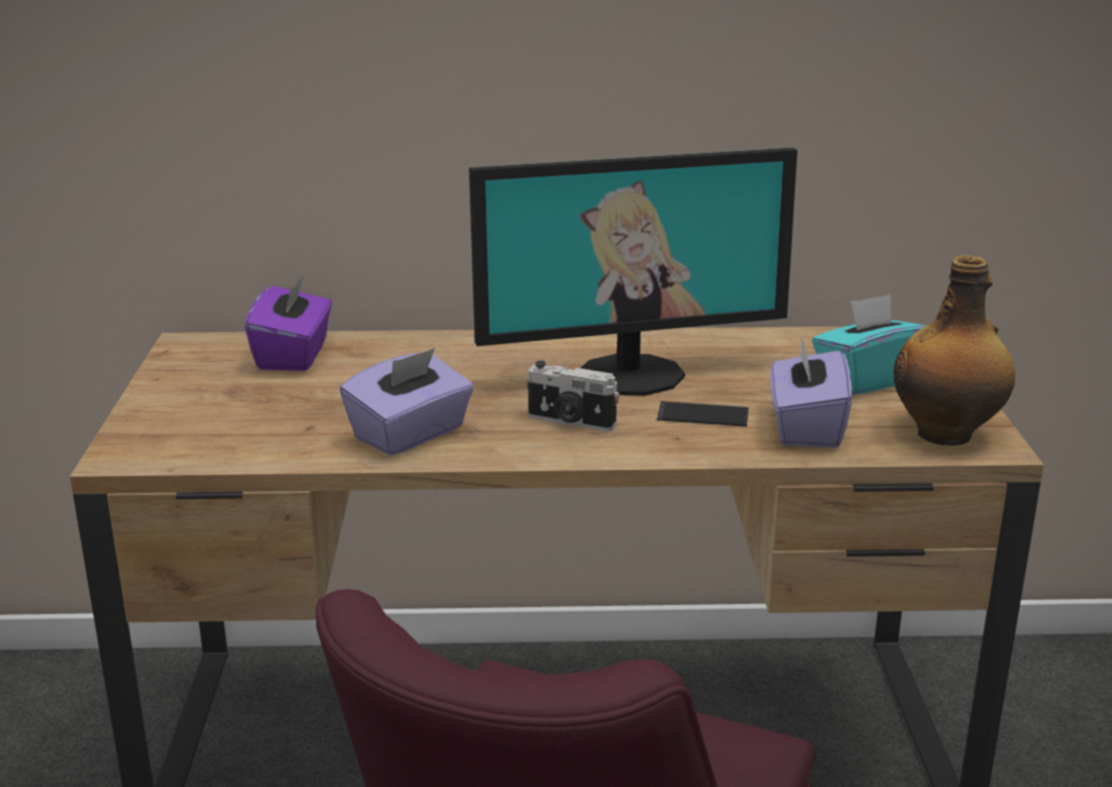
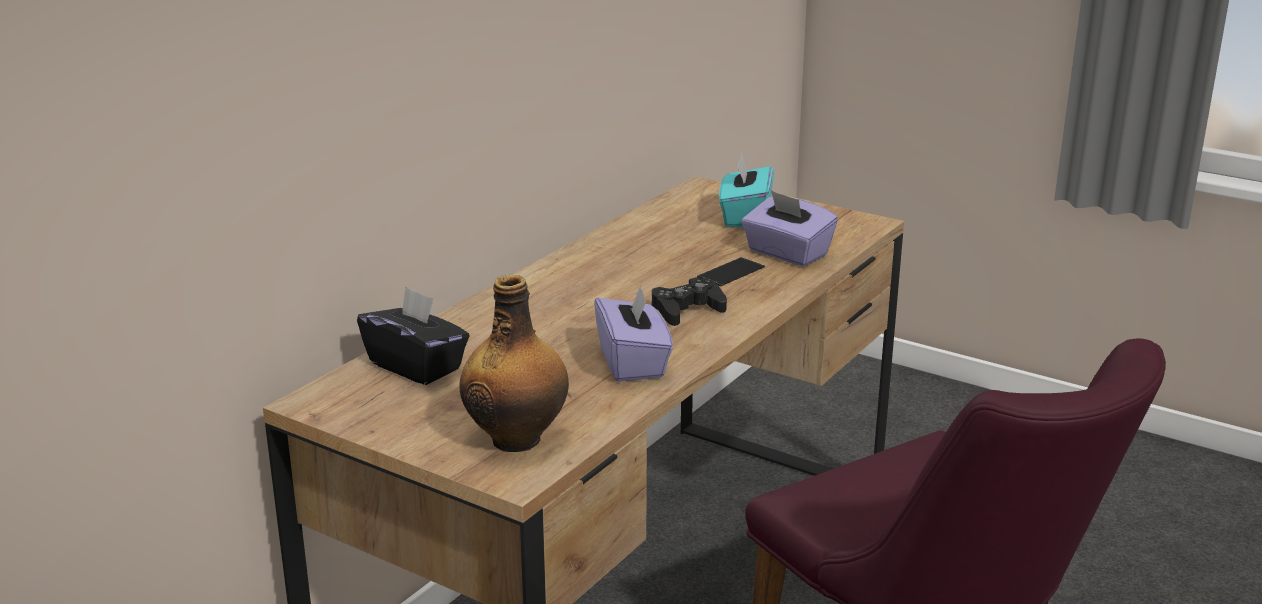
camera: 55 degrees left, 0 degrees up
purple tissue box [245,274,332,371] -> black tissue box [357,287,470,385]
monitor [469,148,797,396] -> none
camera [526,360,619,432] -> black game controller [652,277,727,326]
bottle [893,255,1015,445] -> bottle moved to [460,274,569,452]

